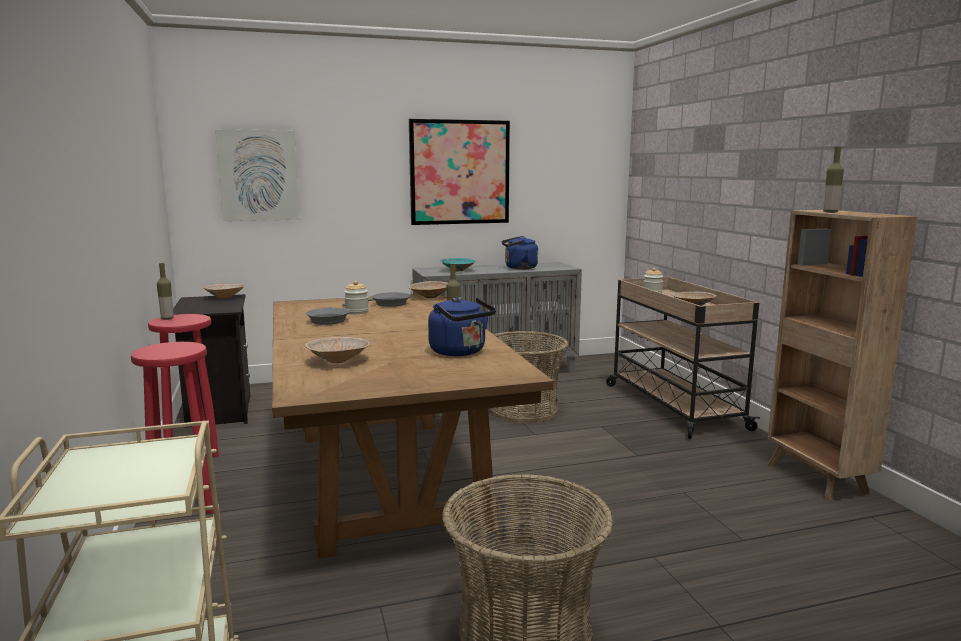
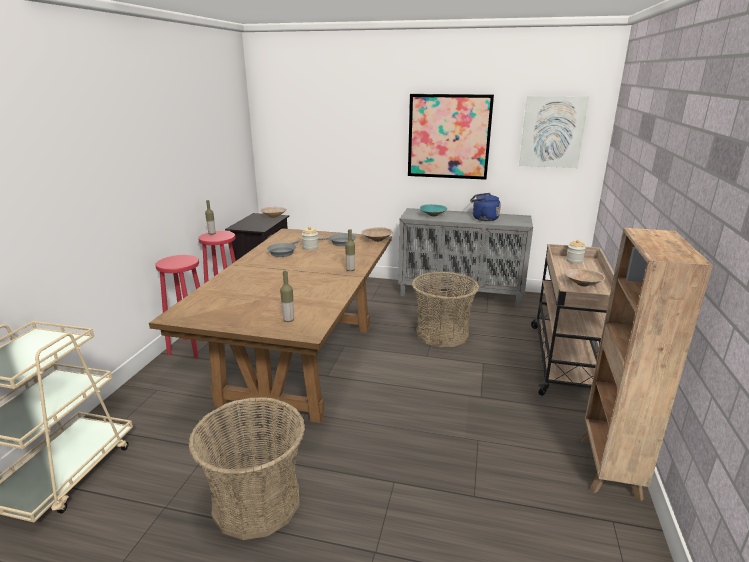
camera: 30 degrees right, 10 degrees up
picture [215,129,300,221] -> picture moved to [519,96,589,168]
beige bowl [305,337,370,363] -> none
blue kettle [428,297,496,356] -> none
bottle [823,146,844,213] -> bottle moved to [280,271,294,322]

